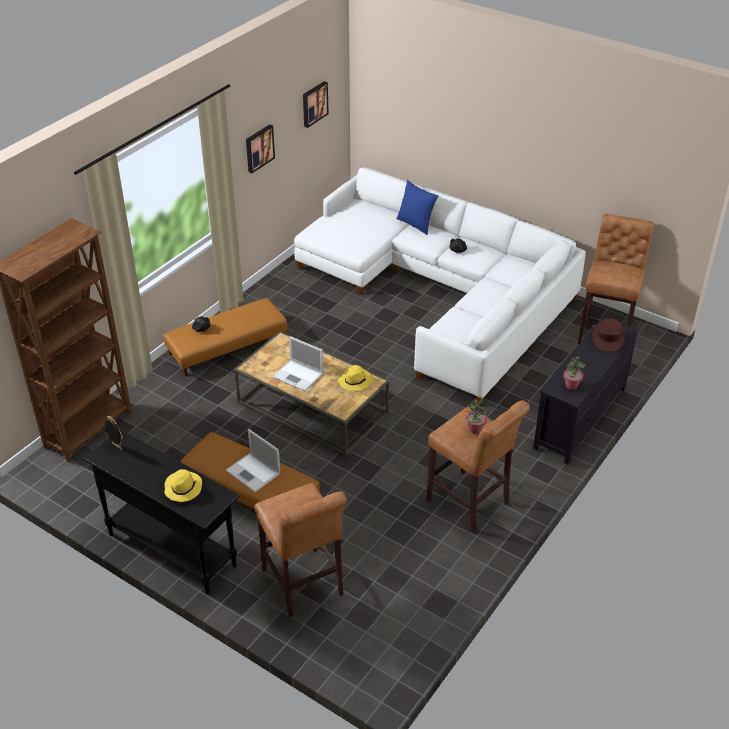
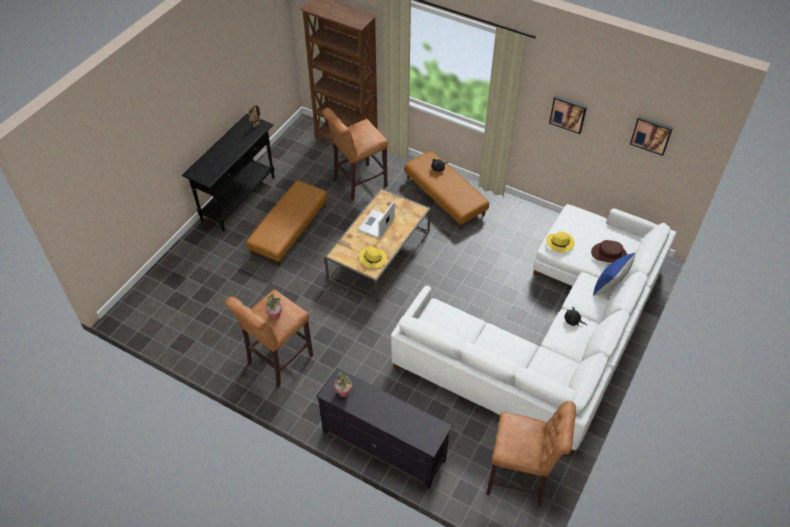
camera: 85 degrees right, 10 degrees up
yellow hat [164,469,202,502] -> yellow hat moved to [546,232,575,253]
laptop [226,429,280,492] -> none
brown stool [254,483,347,617] -> brown stool moved to [322,108,388,201]
brown hat [592,318,626,352] -> brown hat moved to [591,240,627,263]

